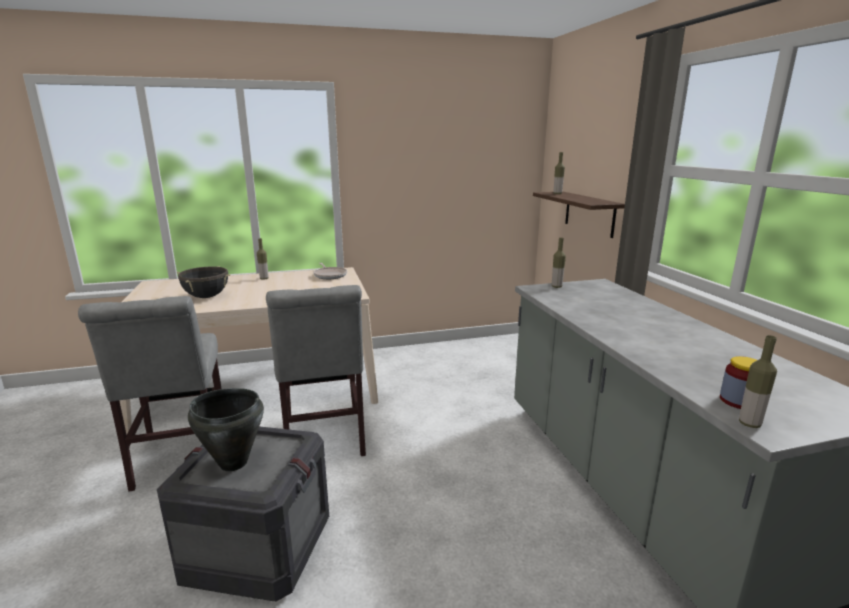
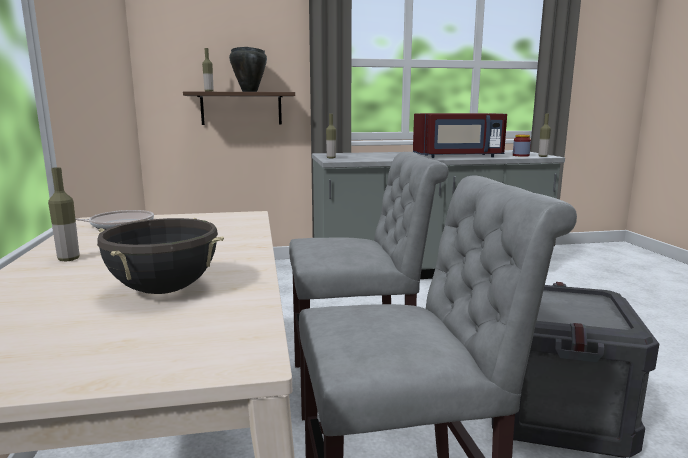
camera: 85 degrees left, 5 degrees down
black cooking pot [188,388,264,471] -> black cooking pot moved to [229,47,267,92]
none -> red microwave [413,113,507,158]

